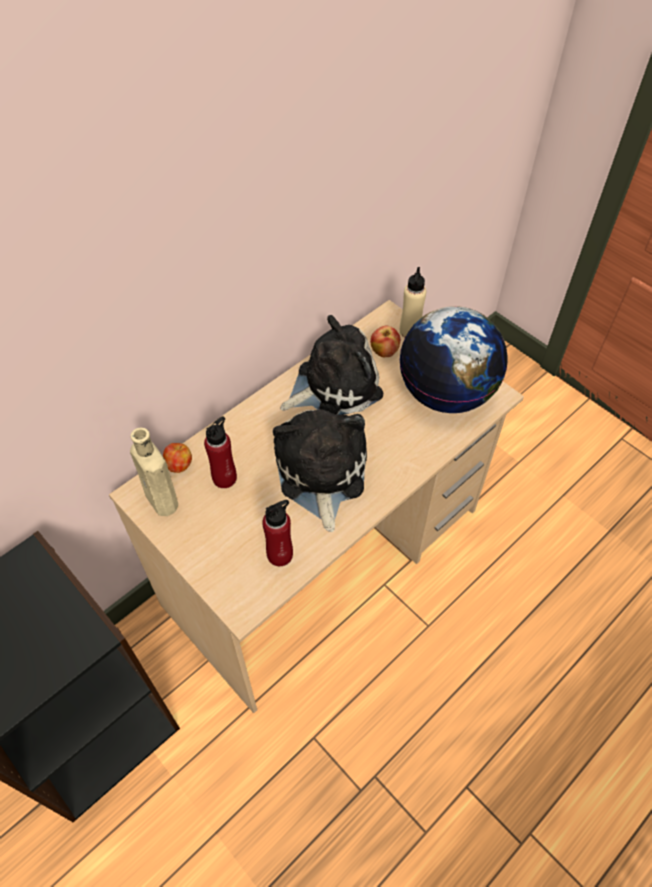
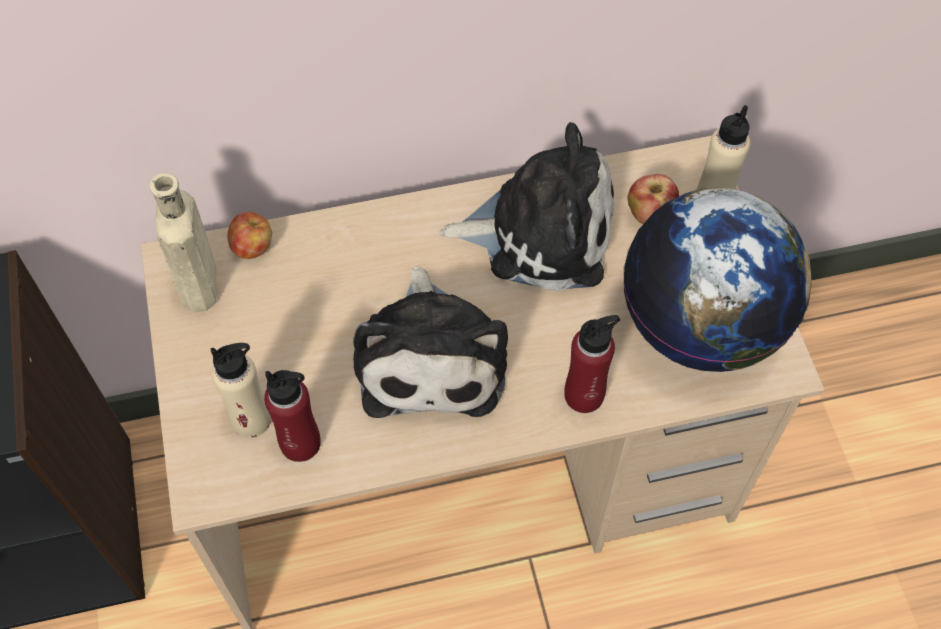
camera: 30 degrees right, 5 degrees up
red bottle [204,417,237,488] -> red bottle moved to [564,315,620,413]
plush toy [273,409,367,532] -> plush toy turned 150 degrees clockwise [353,266,508,418]
none -> beige bottle [211,343,271,438]

